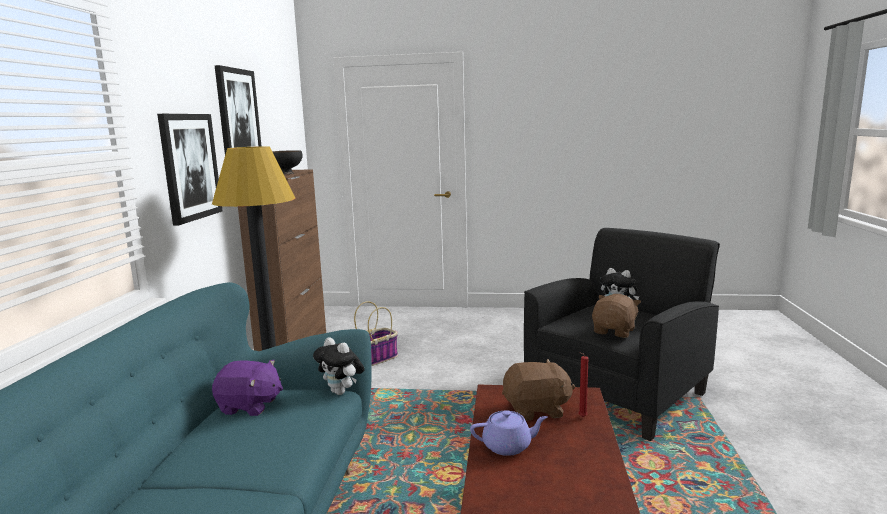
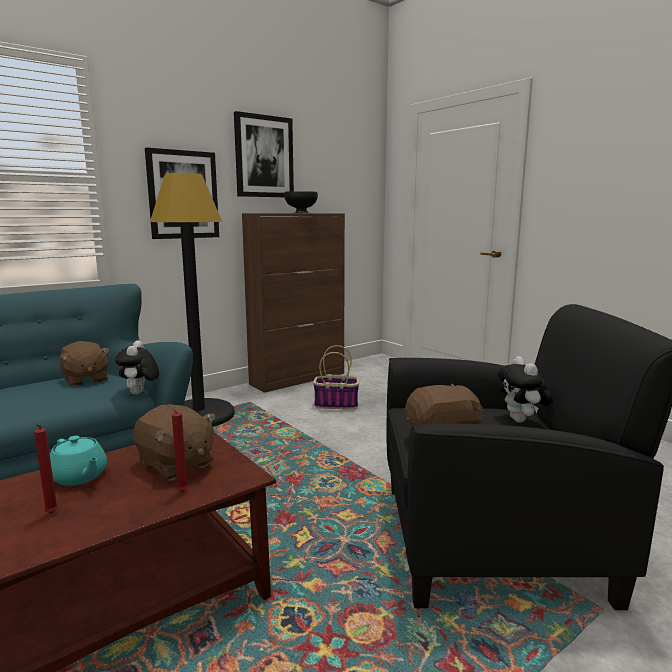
camera: 45 degrees right, 0 degrees up
purple plush toy [212,360,283,416] -> brown plush toy [60,341,110,386]
purple teapot [470,410,548,456] -> turquoise teapot [50,436,107,486]
none -> red candle [34,424,58,513]

